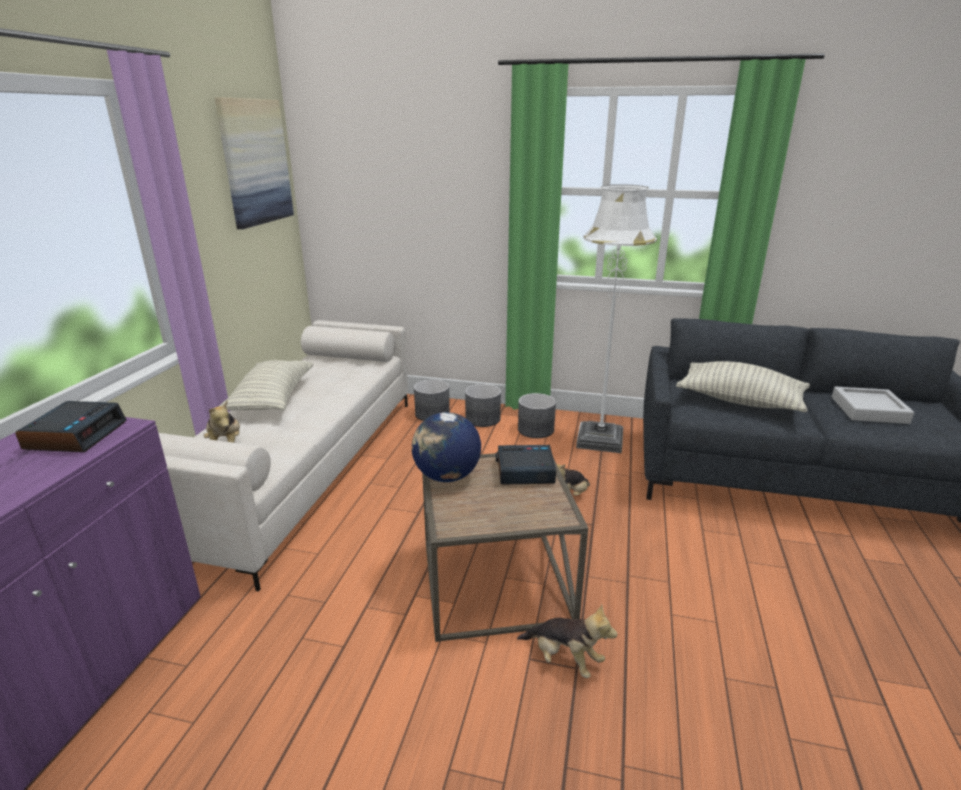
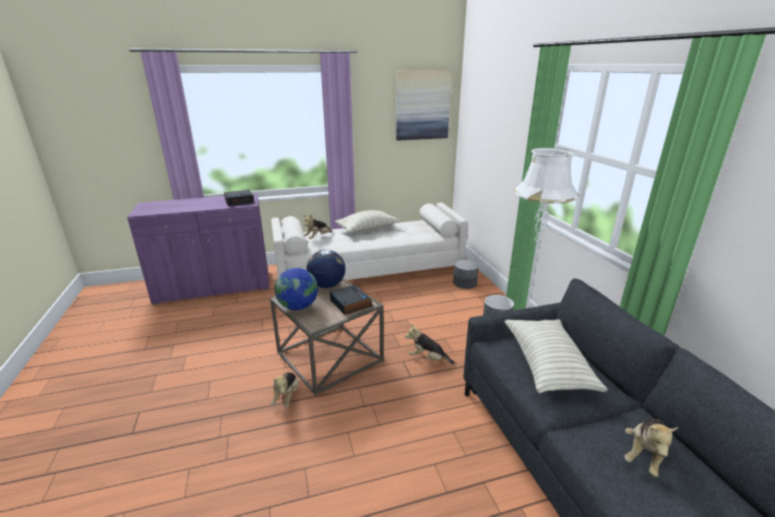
camera: 60 degrees right, 0 degrees up
grey planter [465,384,501,427] -> none
grey tray [832,387,914,424] -> plush toy [624,419,678,477]
none -> globe [275,268,318,310]

